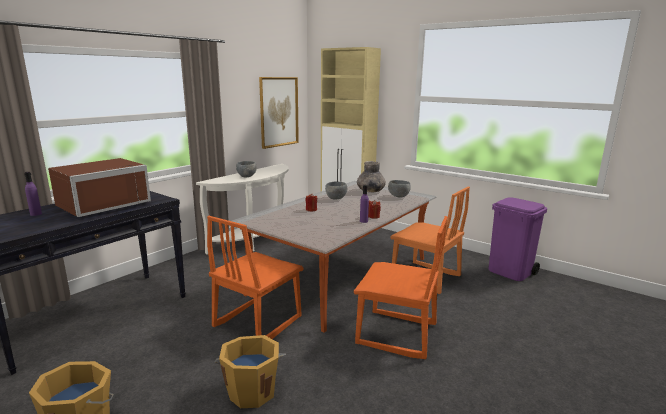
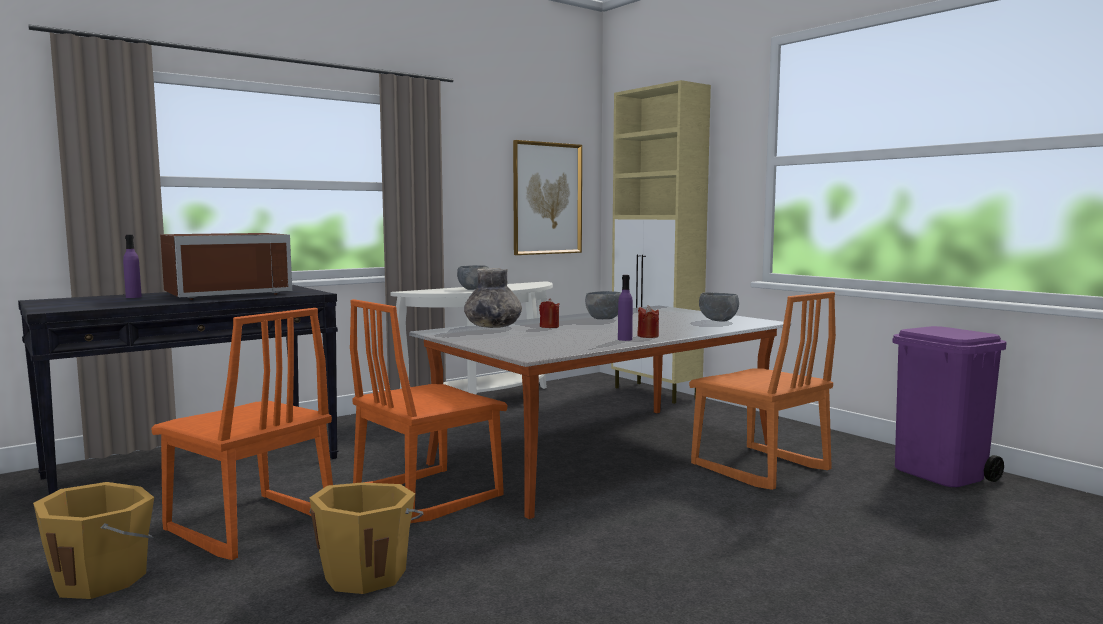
camera: 15 degrees right, 10 degrees down
orange chair [354,216,447,359] -> orange chair moved to [151,308,333,560]
grey vase [357,161,386,192] -> grey vase moved to [464,268,522,328]

